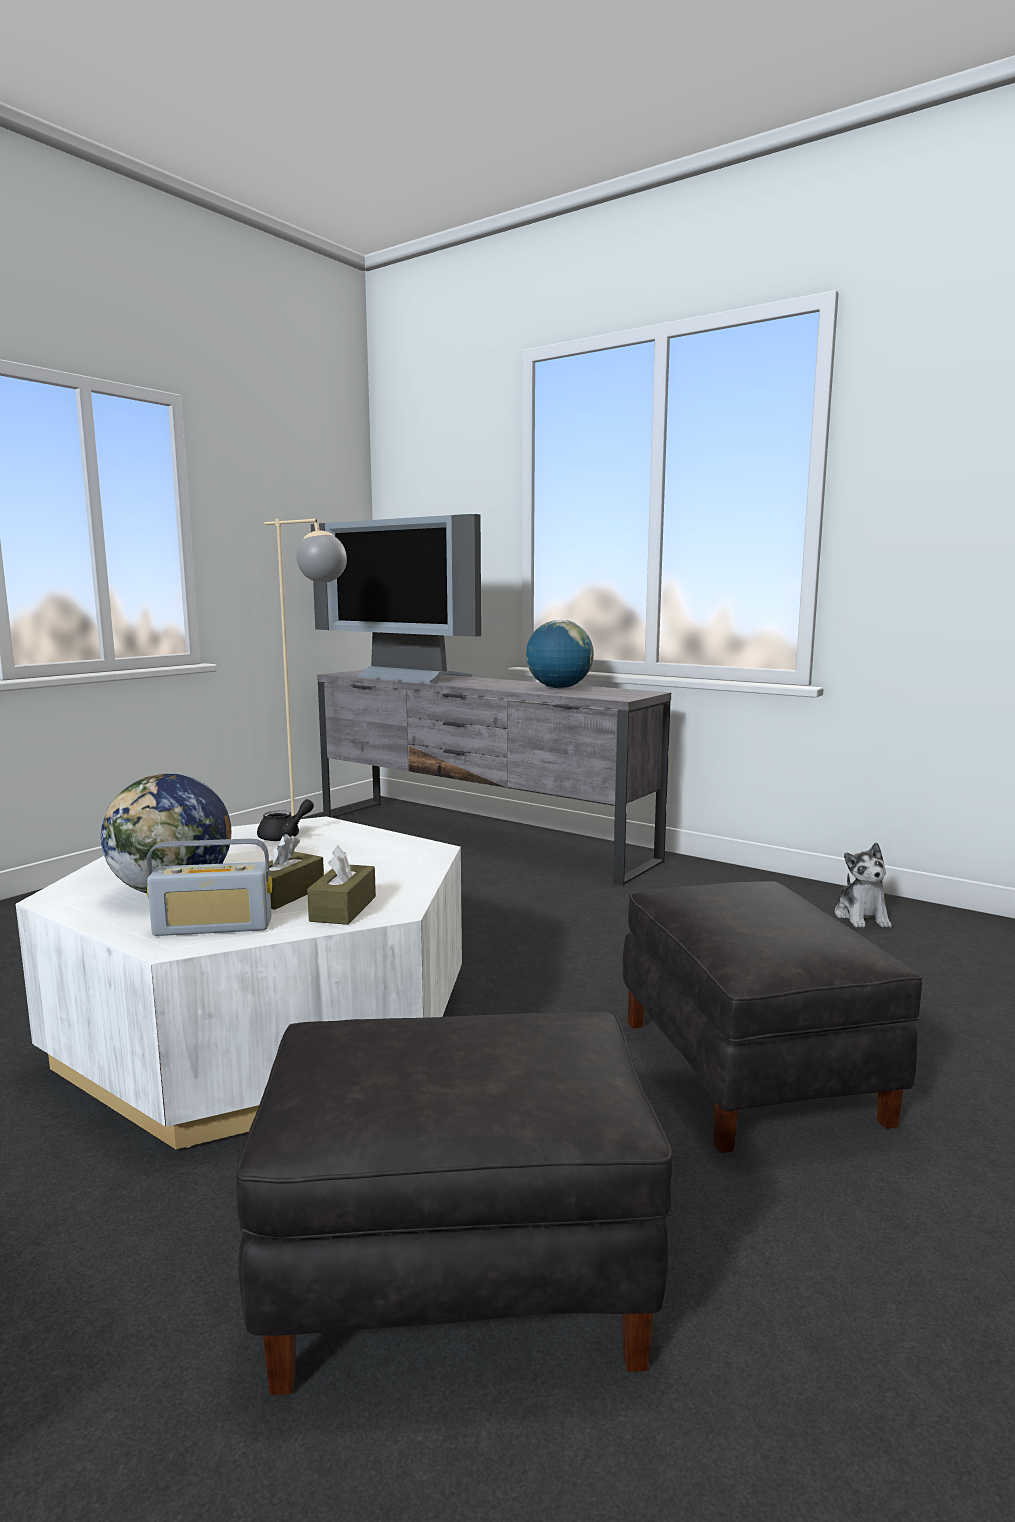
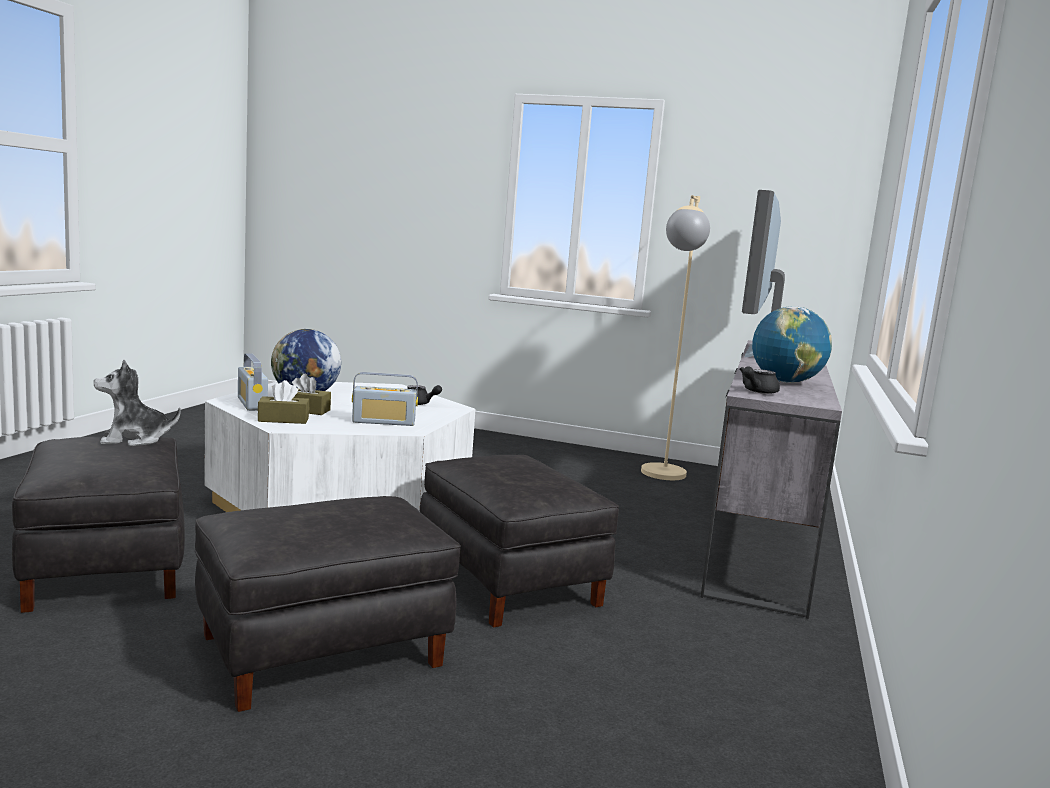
camera: 70 degrees right, 0 degrees up
plush toy [835,842,892,928] -> plush toy moved to [94,359,181,446]
none -> radio [352,372,418,426]
none -> black ottoman [420,455,619,627]
none -> black teapot [740,366,780,394]

